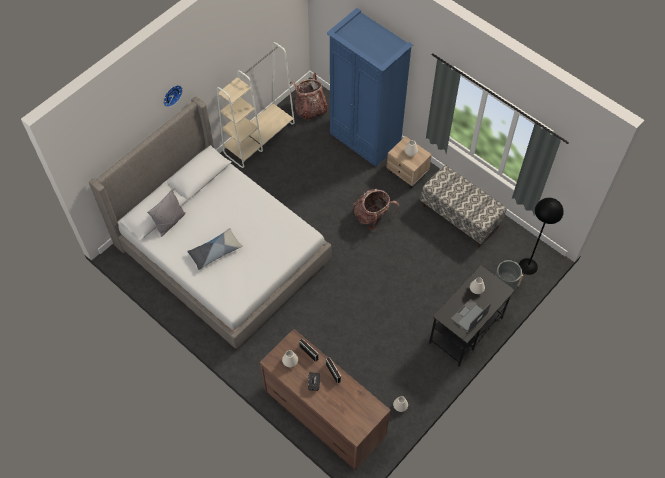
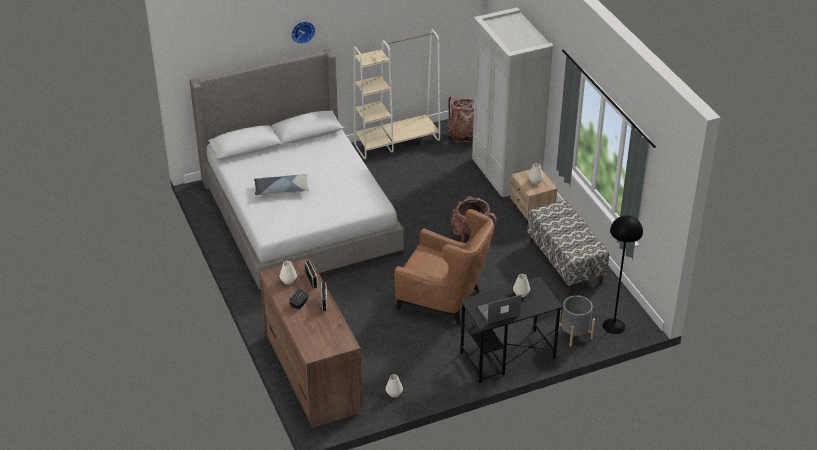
camera: 25 degrees right, 20 degrees down
grey pillow [147,189,186,237] -> none
blue wardrobe [327,8,413,167] -> white wardrobe [472,7,554,197]
none -> brown armchair [395,209,494,325]

